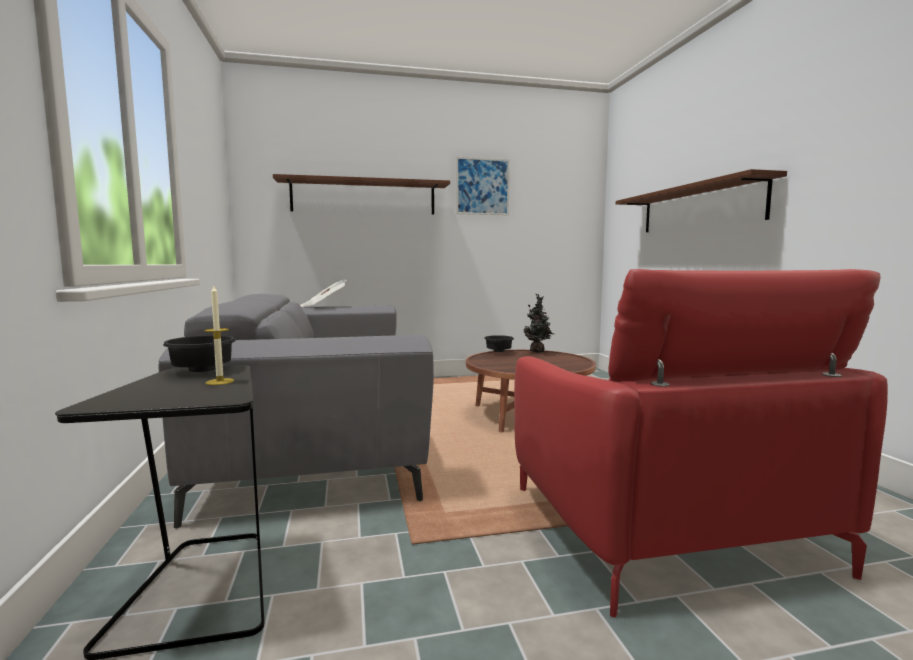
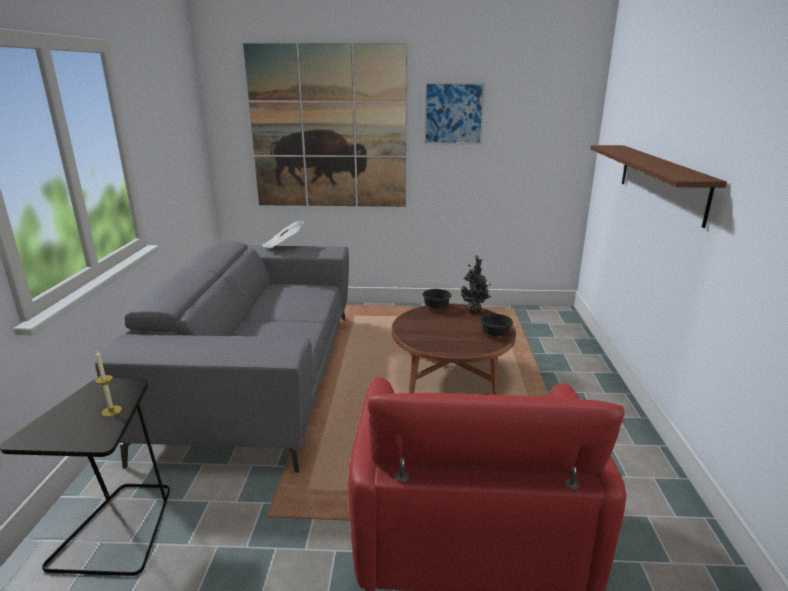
camera: 15 degrees right, 15 degrees up
black bowl [163,335,236,372] -> black bowl moved to [480,314,513,336]
brown shelf [273,174,450,214] -> picture [243,43,407,207]

